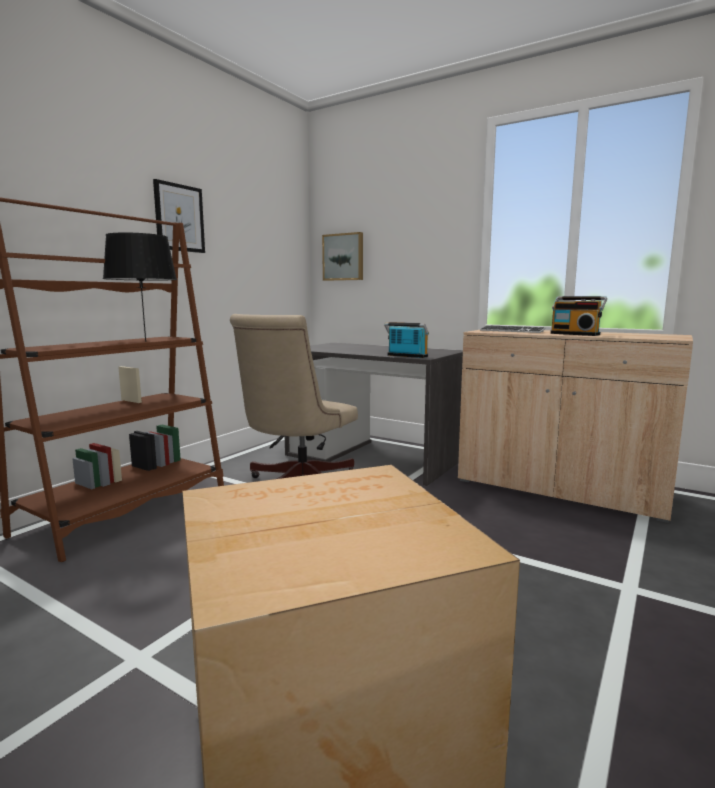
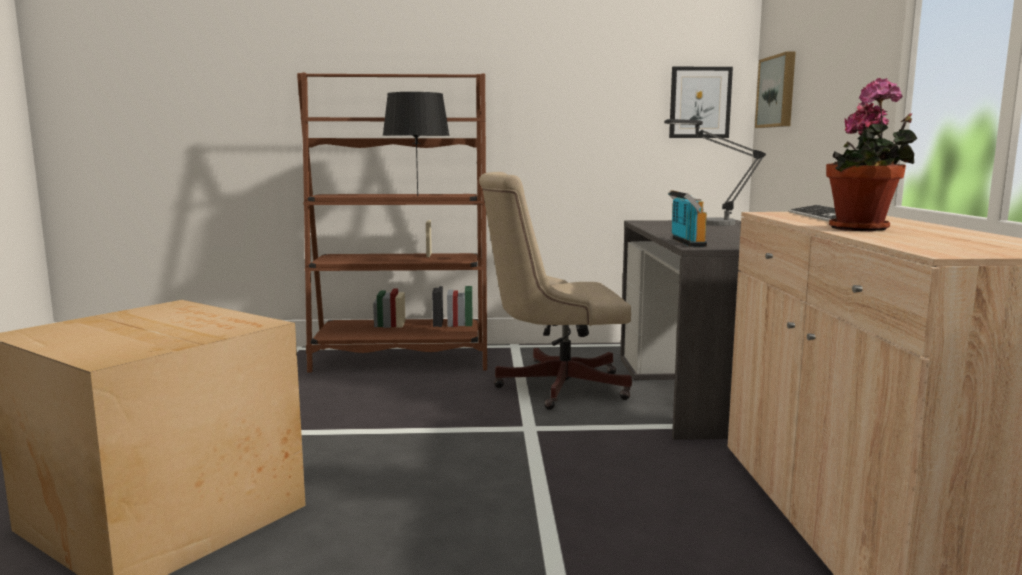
camera: 55 degrees right, 0 degrees up
picture [153,179,205,253] -> picture moved to [669,67,733,138]
radio [550,296,607,336] -> potted plant [826,78,917,231]
none -> table lamp [664,119,766,226]

